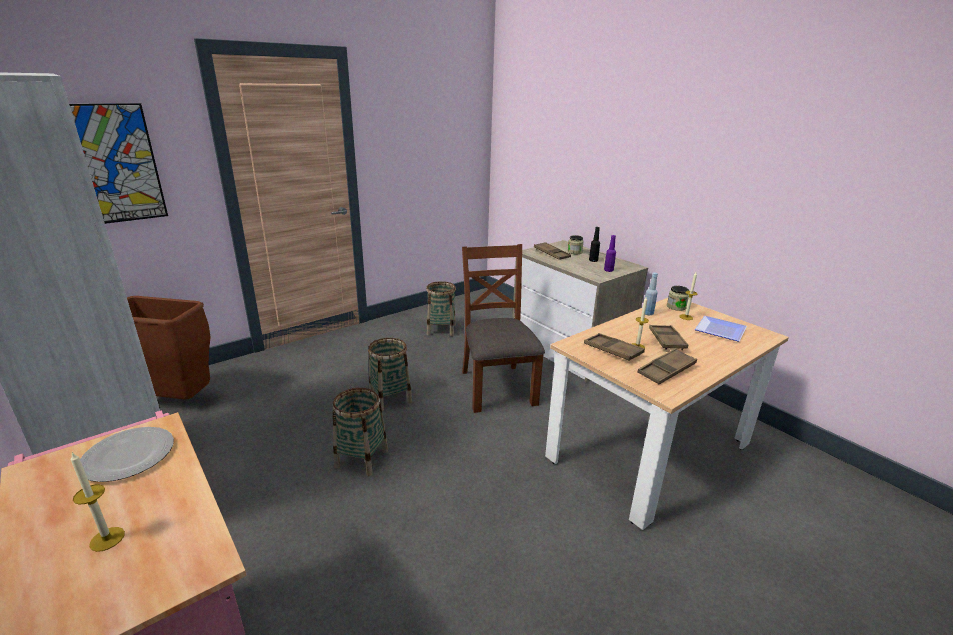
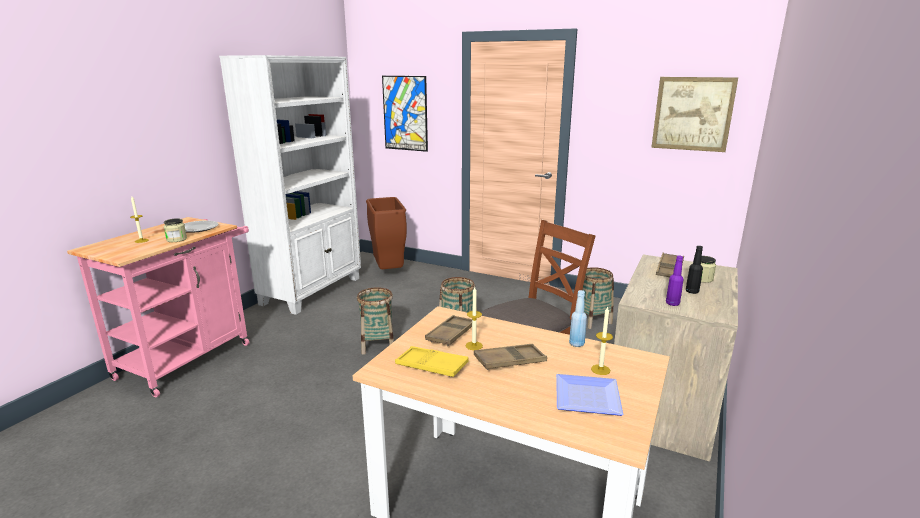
camera: 65 degrees right, 5 degrees down
brown tray [638,348,697,384] -> yellow tray [395,346,469,377]
jar [667,286,689,311] -> jar moved to [164,218,187,242]
none -> picture [651,77,738,152]

